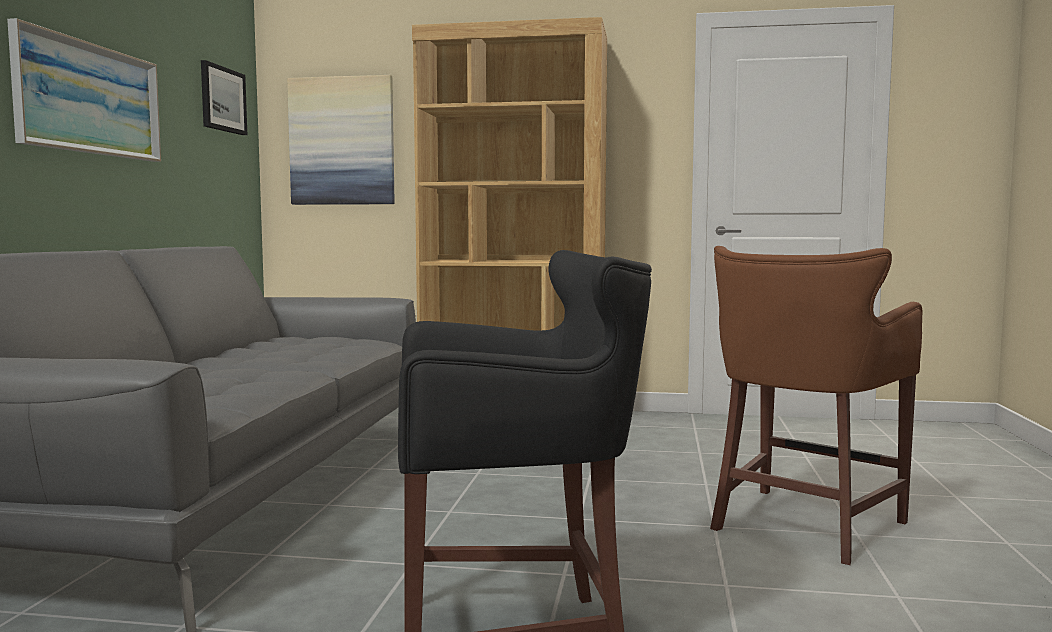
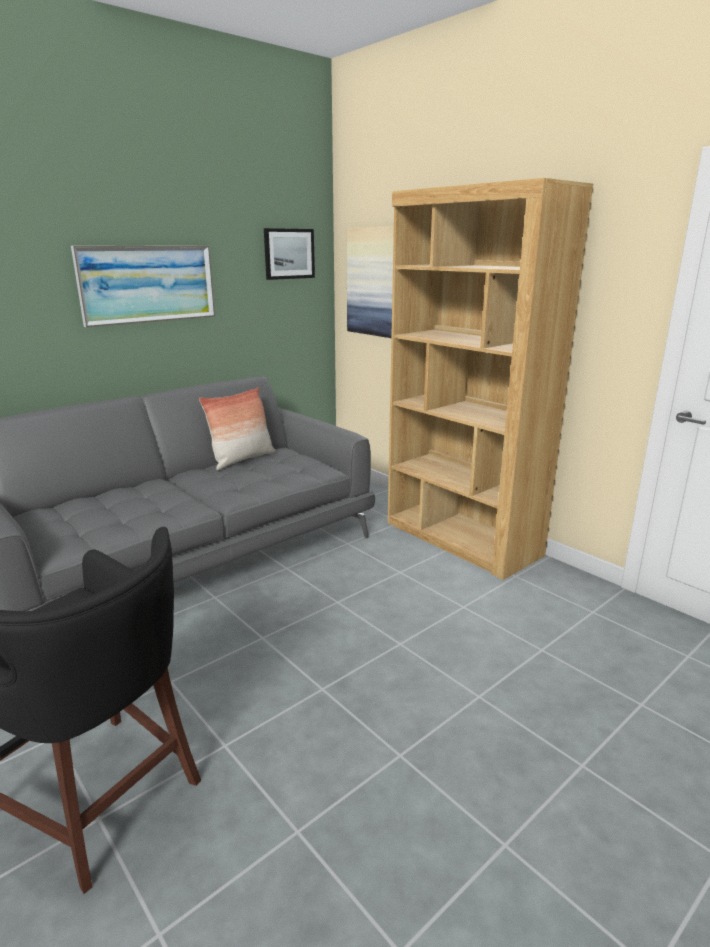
camera: 40 degrees right, 15 degrees up
brown stool [710,246,922,565] -> none
none -> pillow [199,387,276,470]

